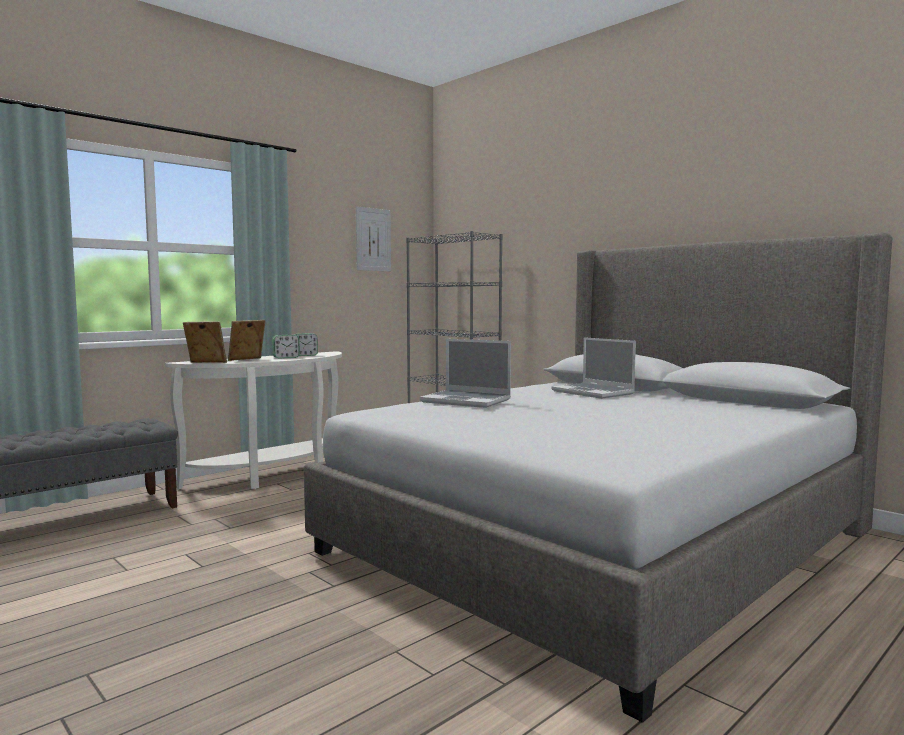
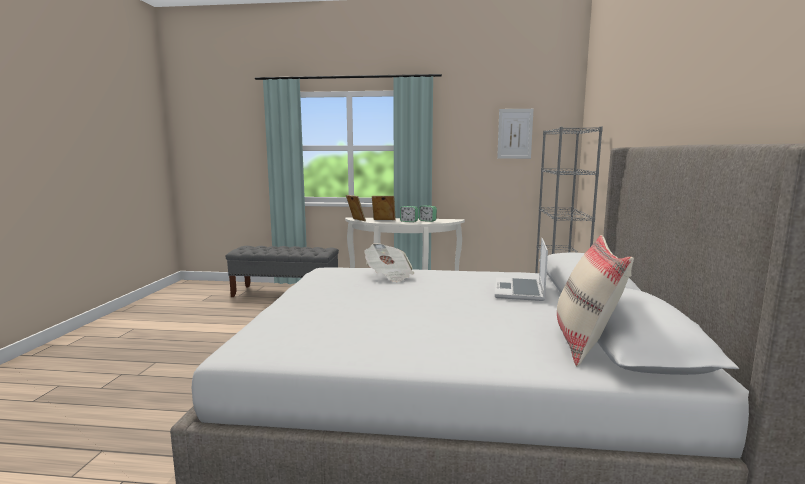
camera: 50 degrees right, 5 degrees up
laptop [420,339,511,408] -> newspaper [364,243,414,282]
none -> beige pillow [557,235,634,367]

